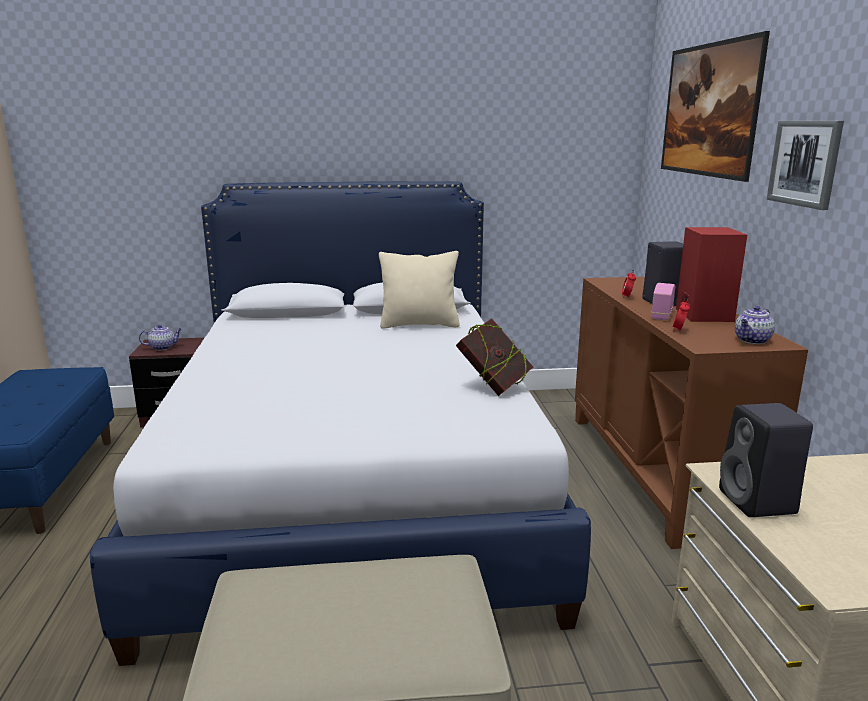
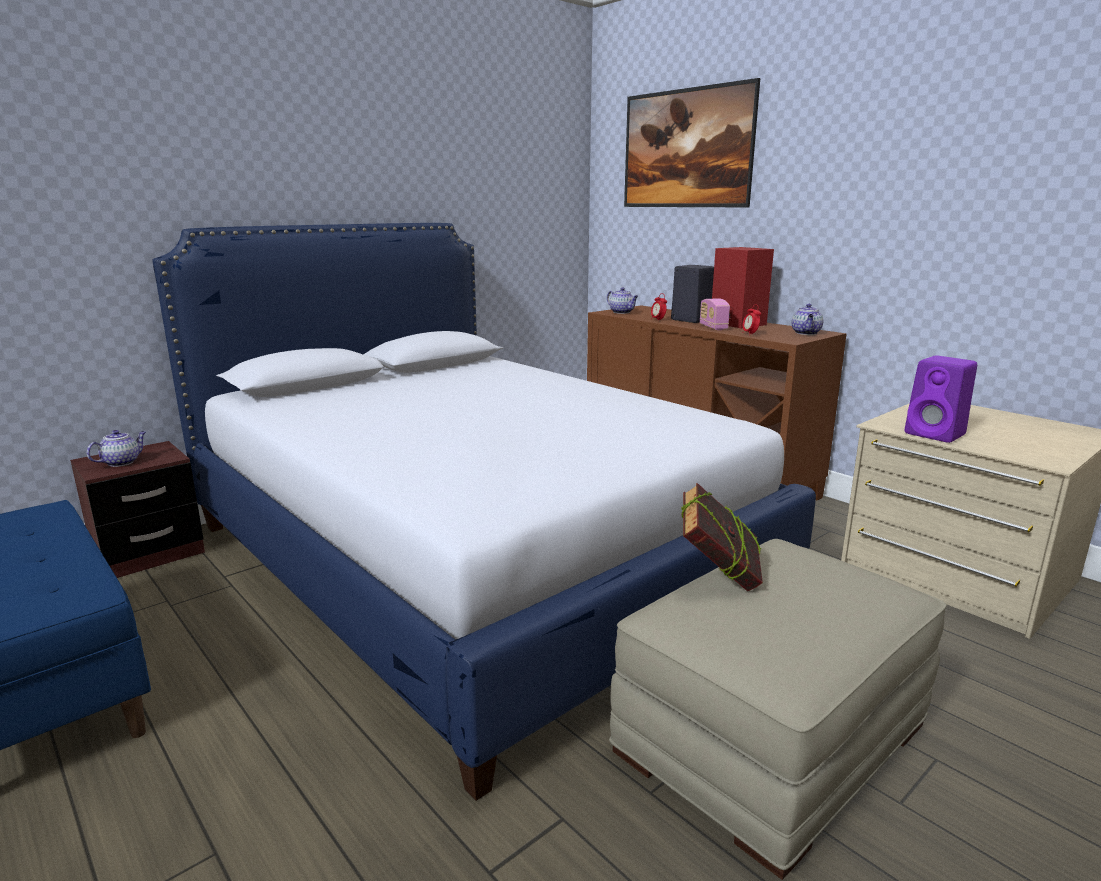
camera: 35 degrees left, 0 degrees up
beige pillow [379,251,460,329] -> none
book [456,318,533,396] -> book moved to [681,483,763,591]
black speaker [719,403,813,517] -> purple speaker [905,355,977,443]
picture [766,121,844,210] -> none
none -> teapot [607,287,638,314]

